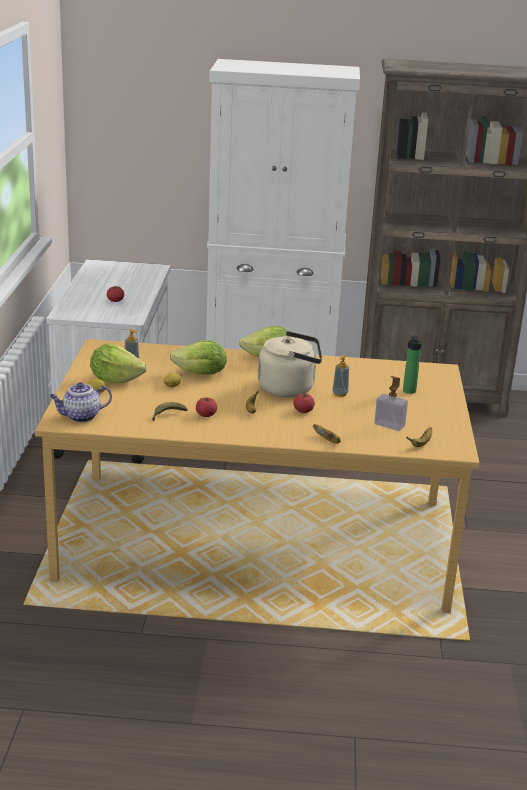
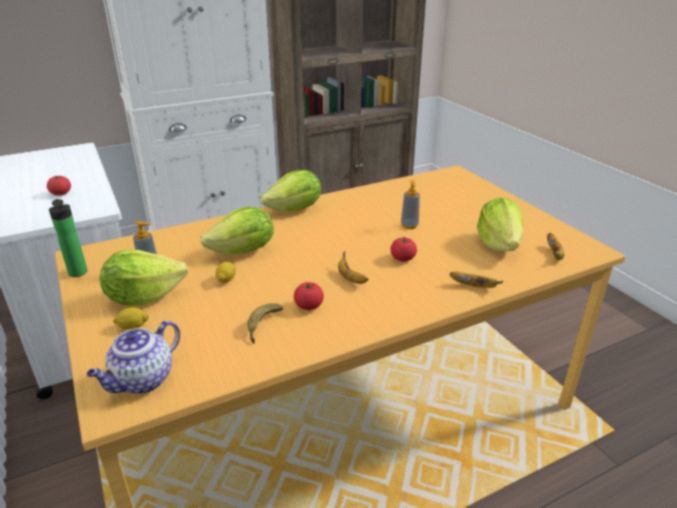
camera: 30 degrees left, 5 degrees up
beige kettle [258,331,322,398] -> none
soap dispenser [374,376,408,431] -> lettuce [477,197,523,251]
bottle [403,335,422,394] -> bottle moved to [49,199,87,277]

